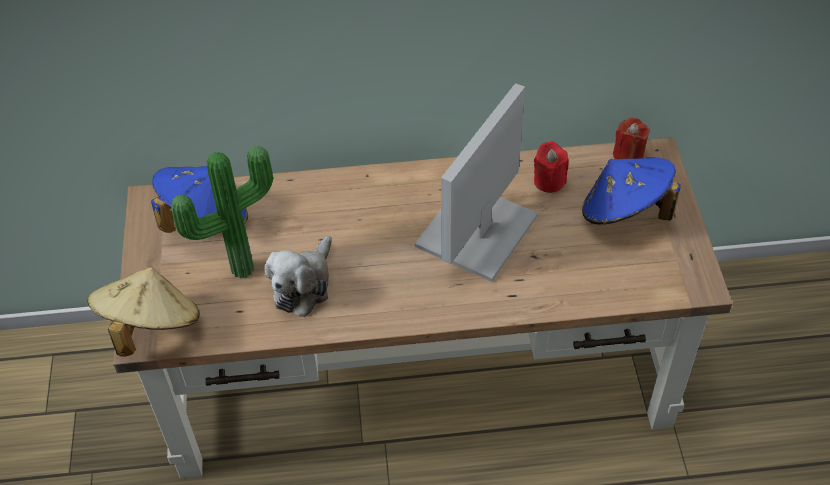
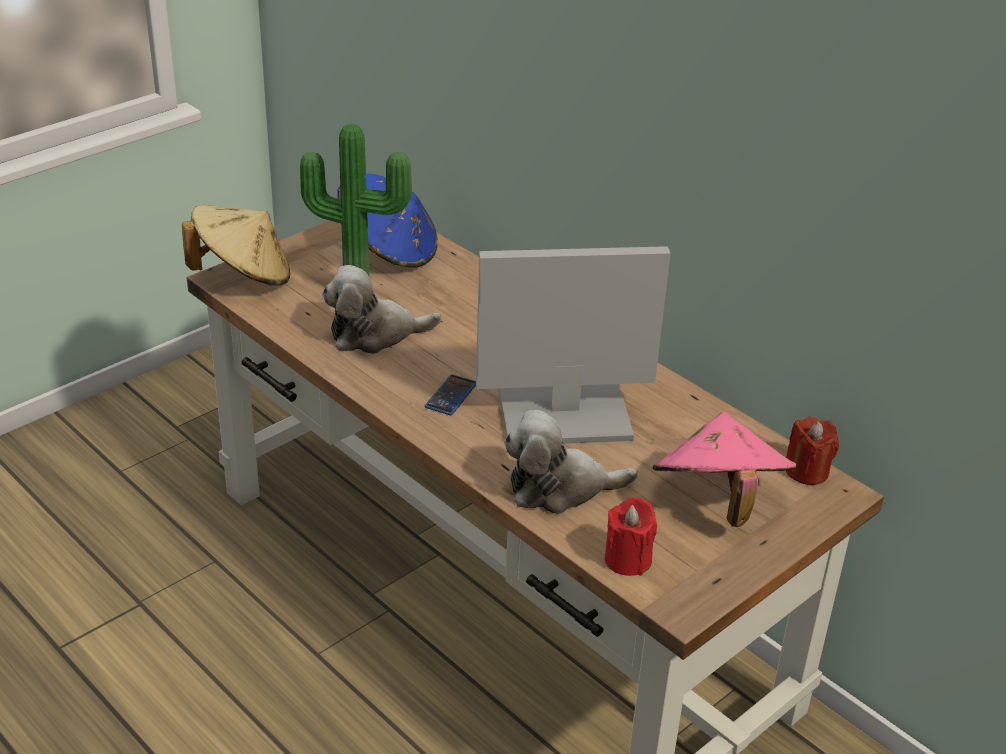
camera: 50 degrees right, 15 degrees down
red candle [534,141,569,193] -> red candle moved to [605,497,657,576]
blue hat [582,157,681,225] -> pink hat [653,412,796,527]
none -> phone [425,374,476,415]
none -> plush toy [504,410,638,514]

